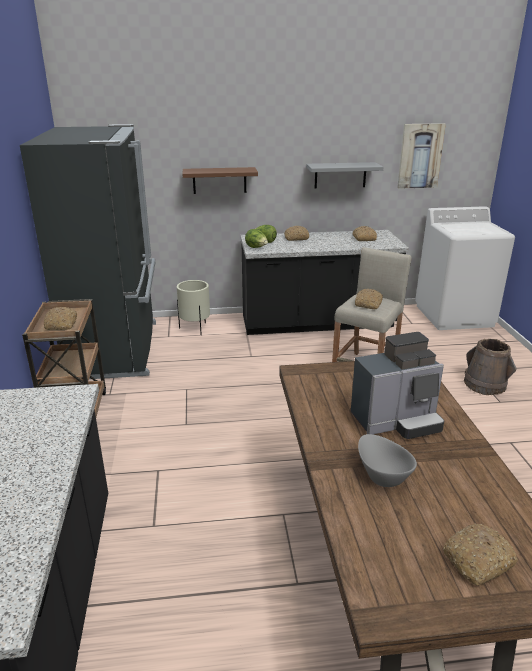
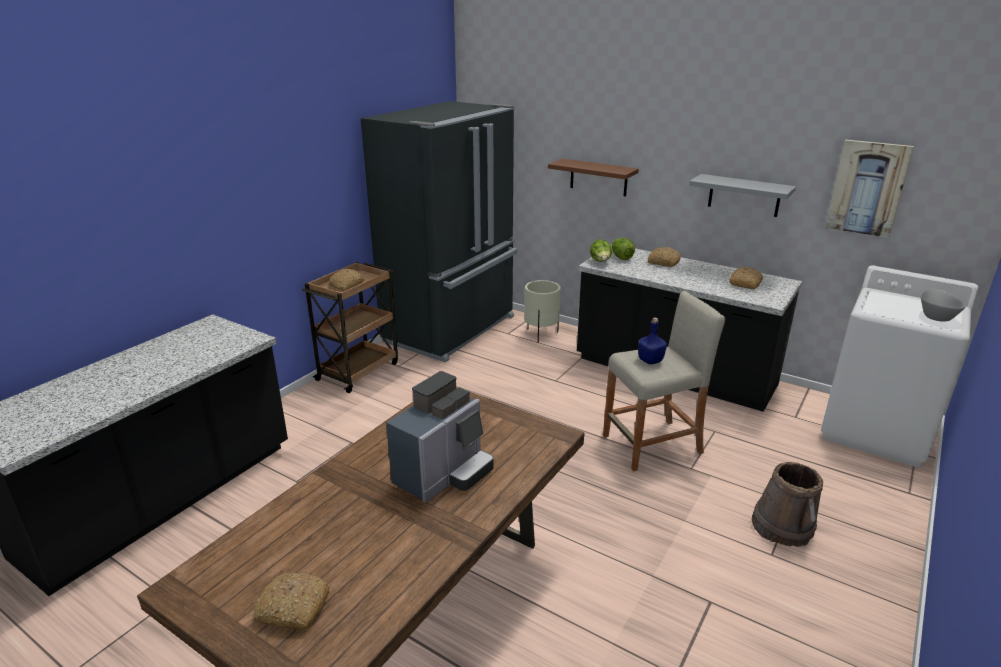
camera: 40 degrees right, 0 degrees up
coffee machine [351,332,444,439] -> coffee machine turned 75 degrees counterclockwise [386,371,494,503]
bread [355,289,383,309] -> blue bottle [638,318,667,364]
grey bowl [358,434,417,487] -> grey bowl moved to [921,289,966,322]

